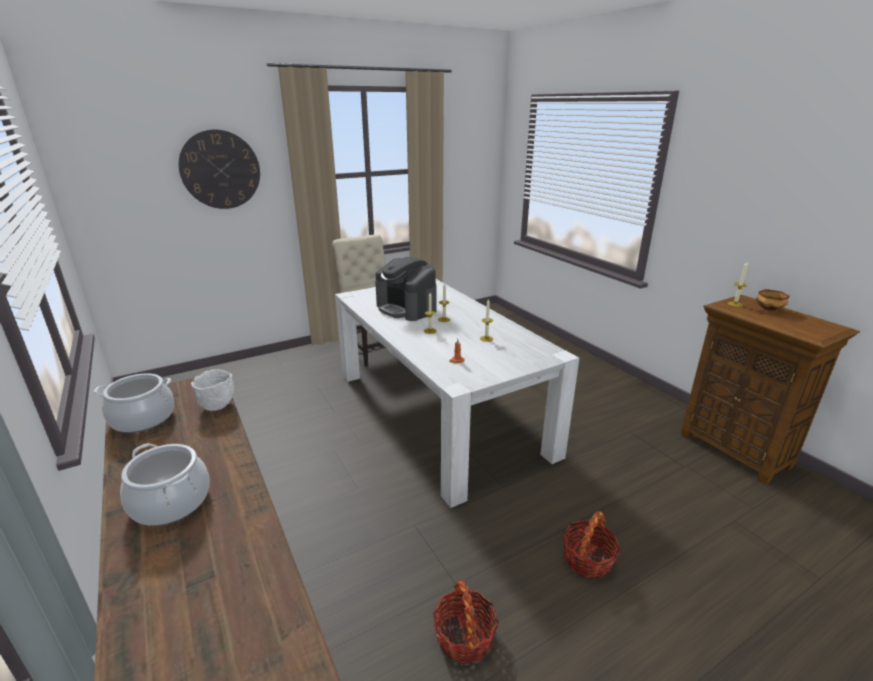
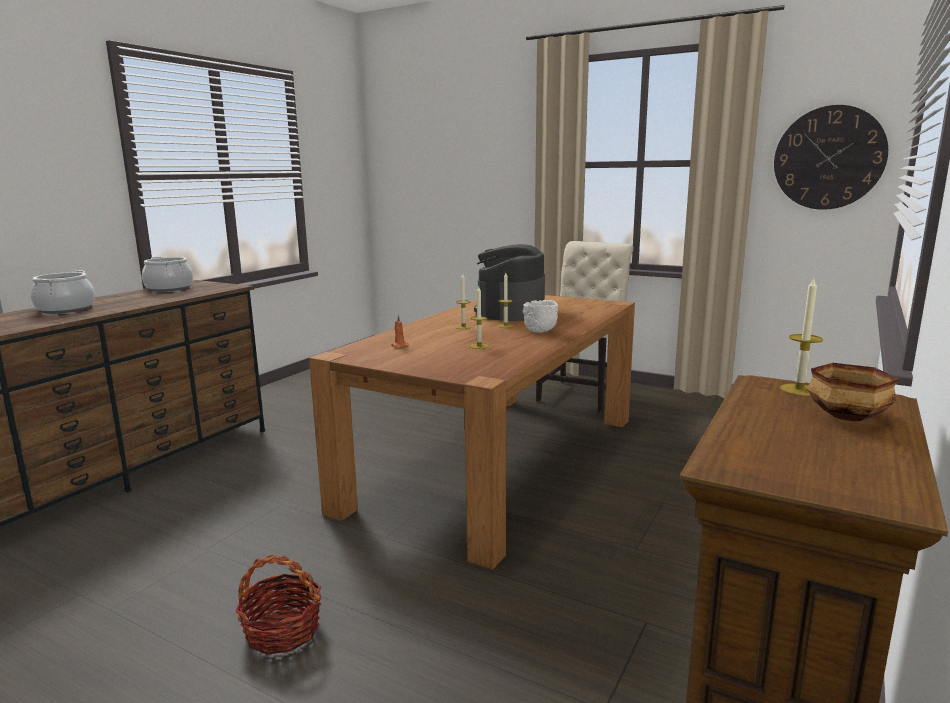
camera: 60 degrees right, 10 degrees down
wall clock [179,129,260,209] -> wall clock moved to [774,105,888,210]
white bowl [191,369,234,411] -> white bowl moved to [523,300,558,333]
white dining table [335,279,579,508] -> brown dining table [309,295,635,570]
basket [433,580,499,664] -> none

